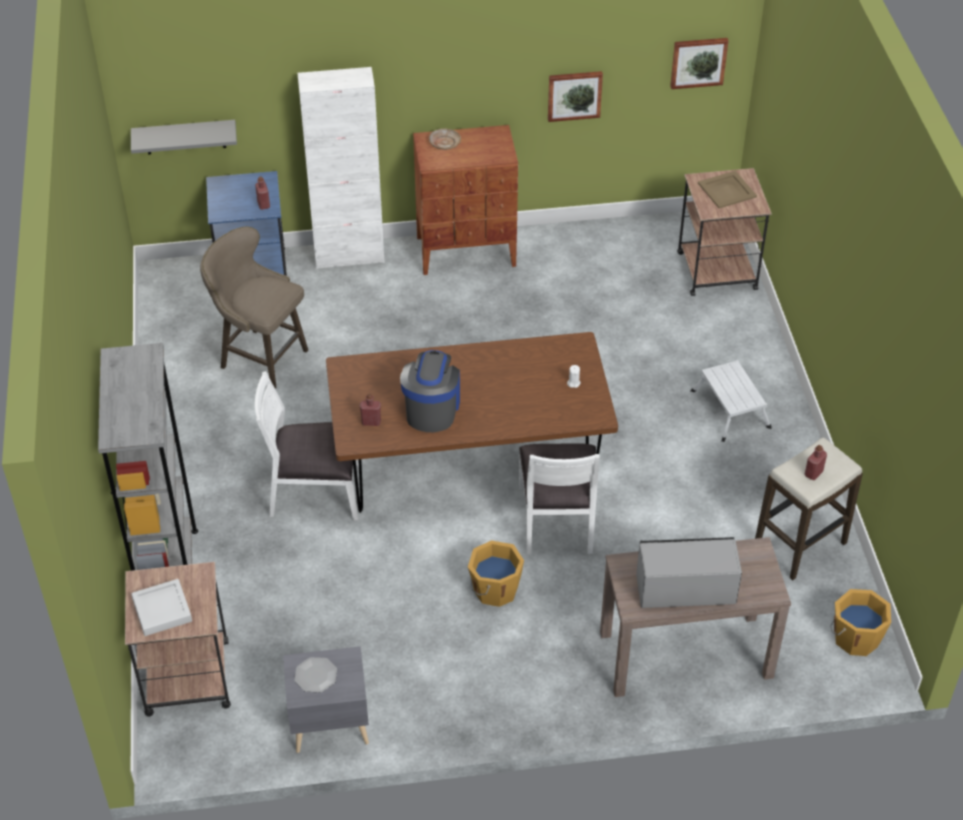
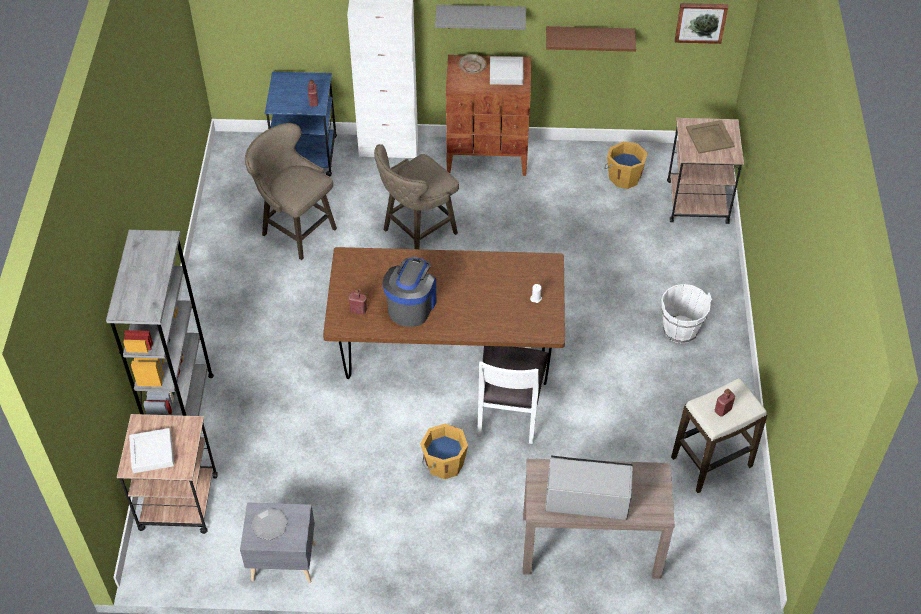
camera: 10 degrees right, 5 degrees up
grey shelf [131,120,237,155] -> grey shelf moved to [435,5,526,30]
white chair [255,371,359,521] -> none
picture [548,71,603,122] -> brown shelf [546,26,636,52]
white step ladder [691,360,772,442] -> white bucket [661,284,712,343]
orange bucket [830,589,891,656] -> orange bucket moved to [605,141,648,189]
none -> beige stool [374,144,459,249]
none -> grey tray [490,56,523,85]

